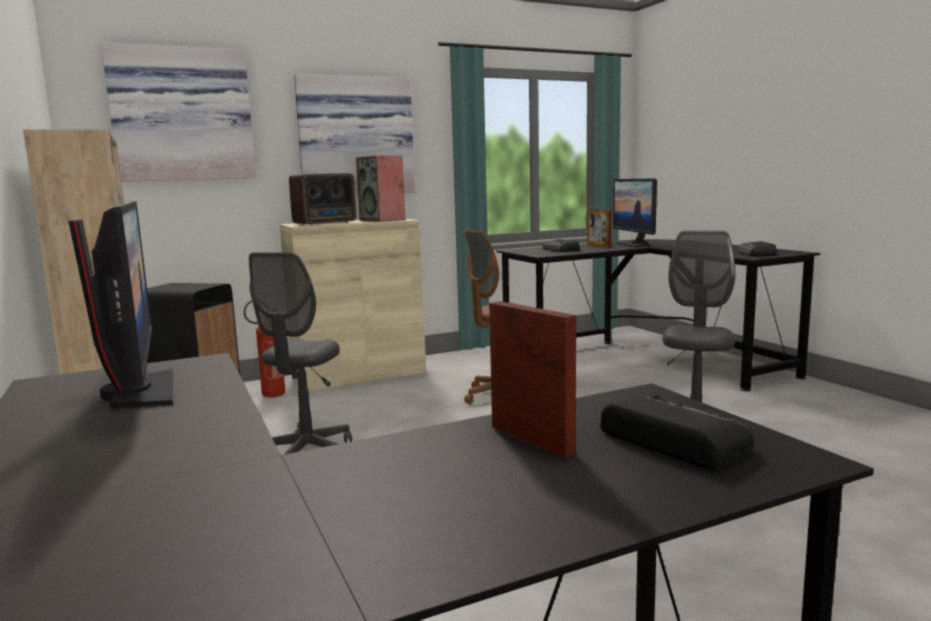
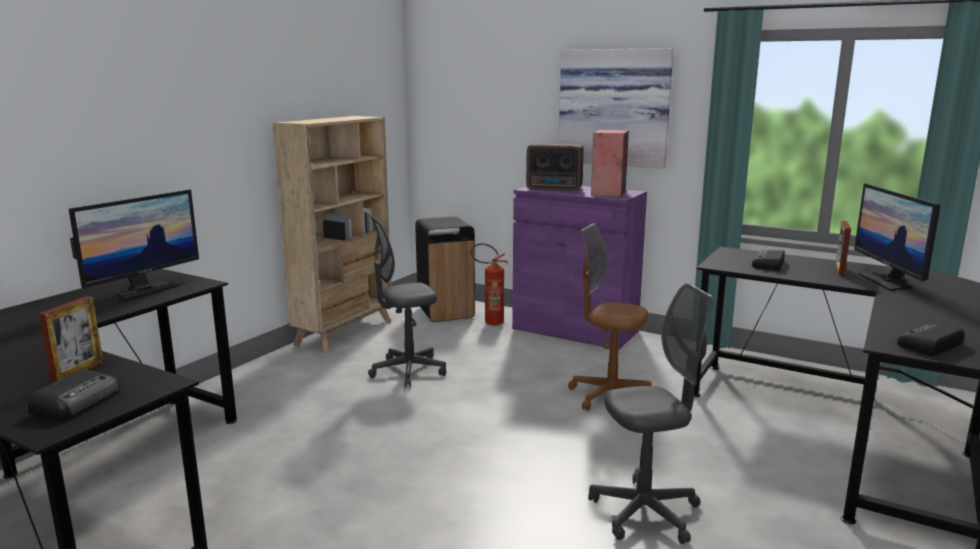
camera: 55 degrees right, 5 degrees up
picture [101,43,256,182] -> none
beige cabinet [280,219,426,391] -> purple cabinet [512,186,647,350]
monitor [613,178,657,247] -> monitor turned 45 degrees counterclockwise [854,183,940,291]

